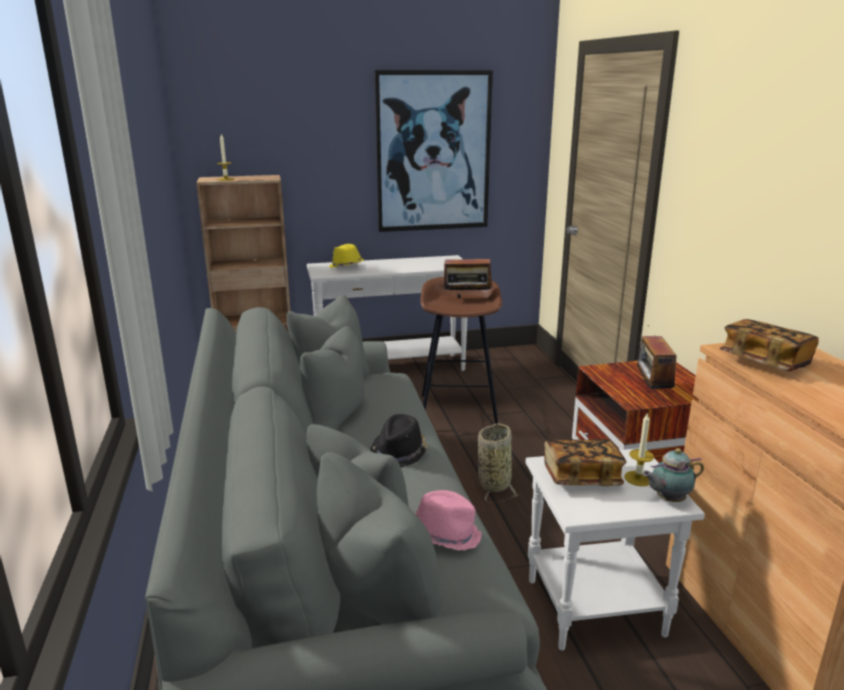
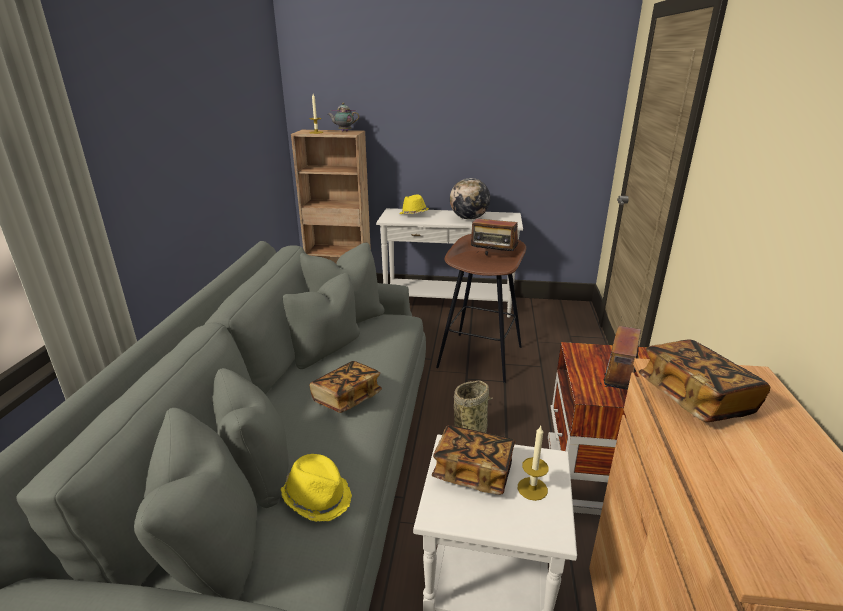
camera: 20 degrees right, 5 degrees up
black hat [370,414,428,468] -> book [309,361,382,413]
picture [375,70,493,232] -> none
pink hat [415,490,482,551] -> yellow hat [281,454,352,522]
teapot [643,448,704,502] -> teapot moved to [328,103,359,131]
none -> globe [450,178,490,220]

